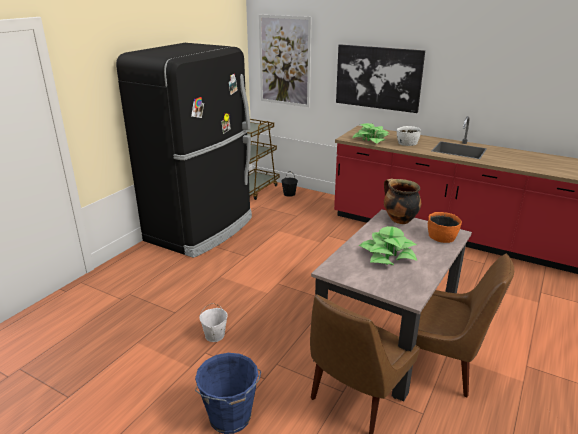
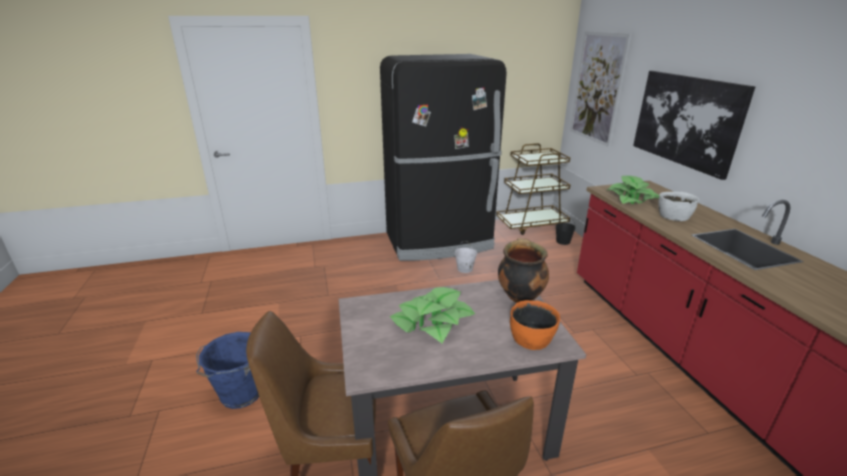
camera: 45 degrees right, 0 degrees up
white bucket [199,303,228,342] -> white bucket moved to [455,241,477,273]

